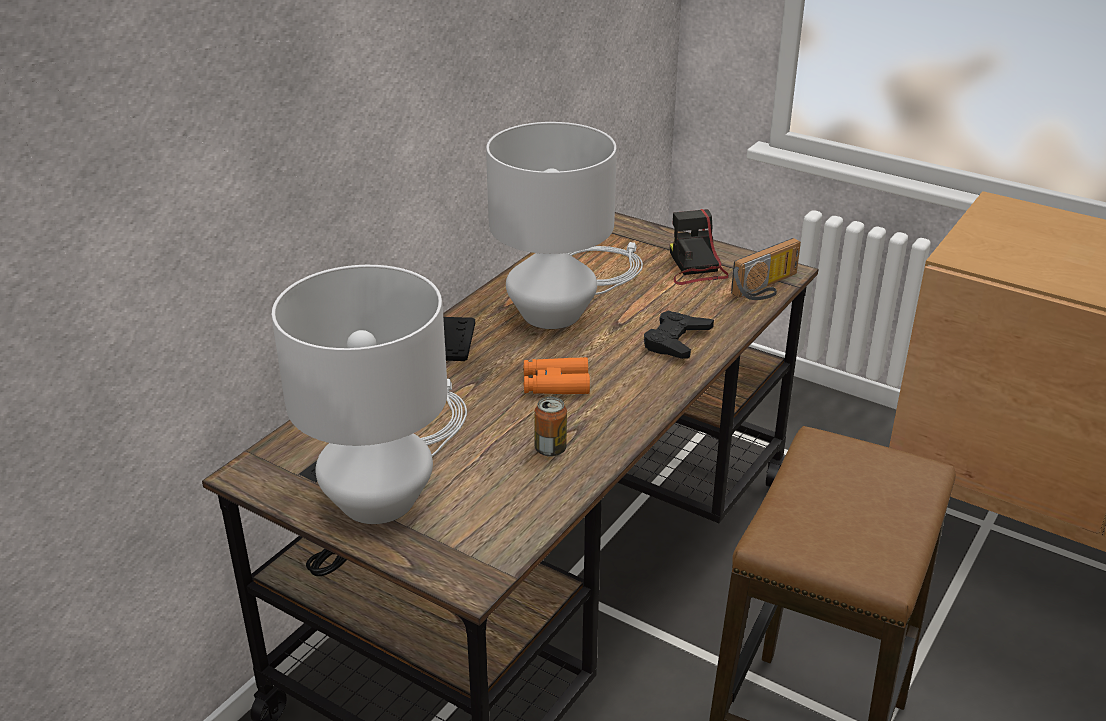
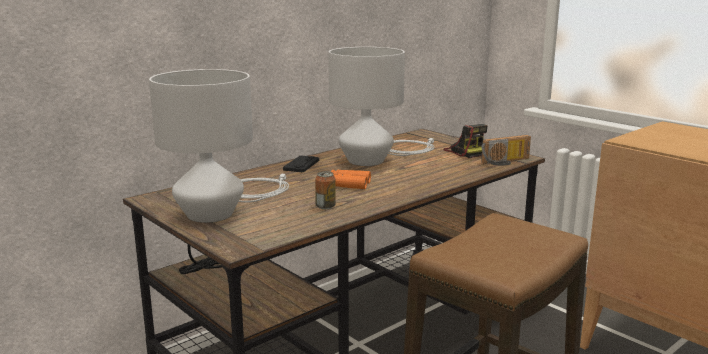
camera: 15 degrees right, 15 degrees down
black game controller [644,311,714,359] -> none
camera [670,209,729,285] -> camera turned 150 degrees clockwise [443,124,488,158]

